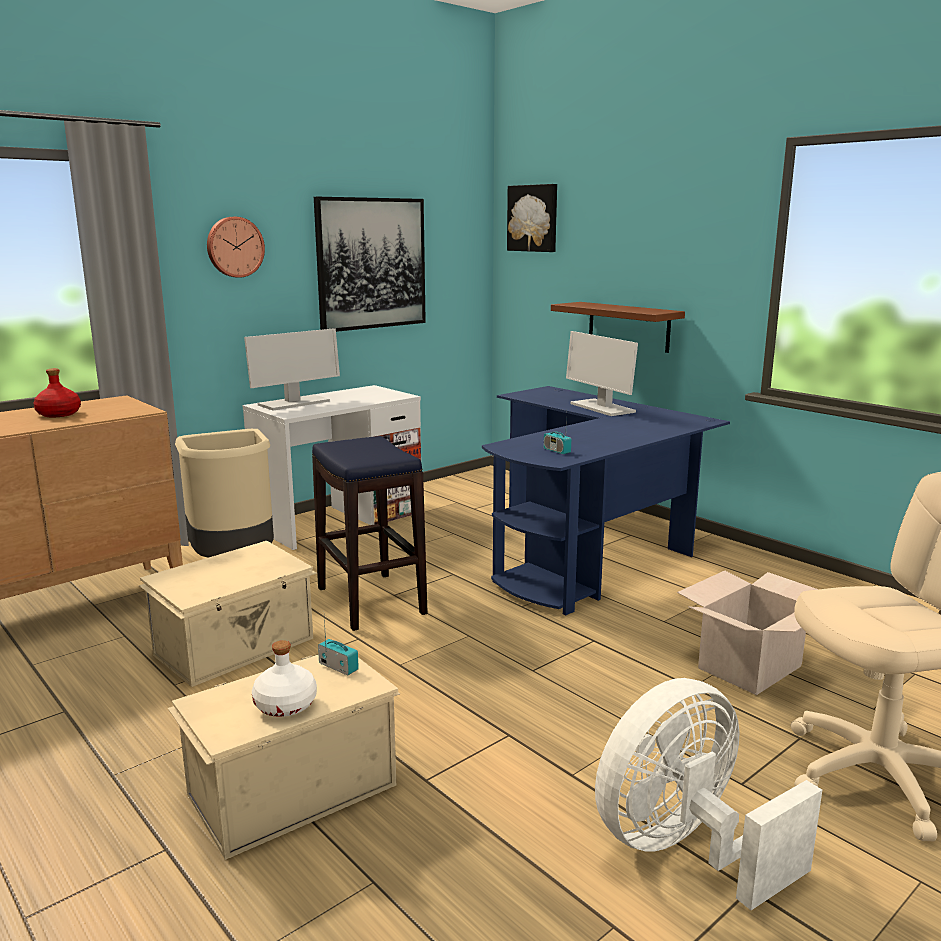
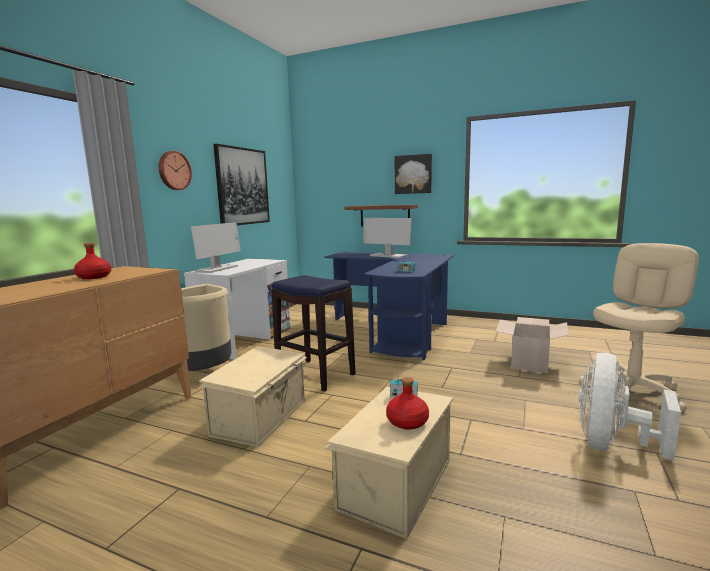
camera: 25 degrees left, 5 degrees down
white bottle [252,640,317,717] -> red bottle [386,377,429,430]
picture [507,184,557,252] -> picture moved to [395,154,432,194]

